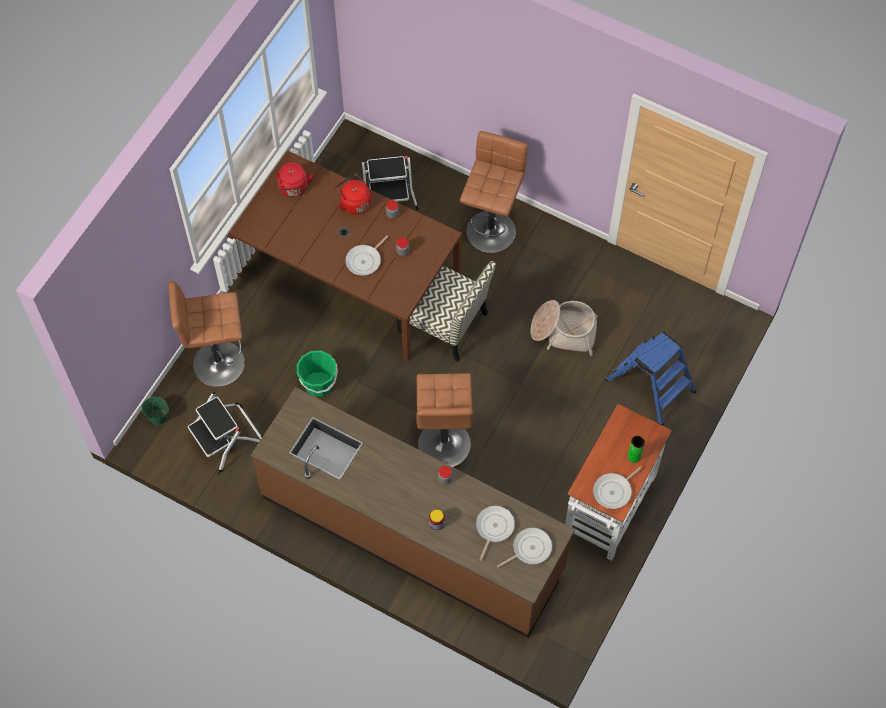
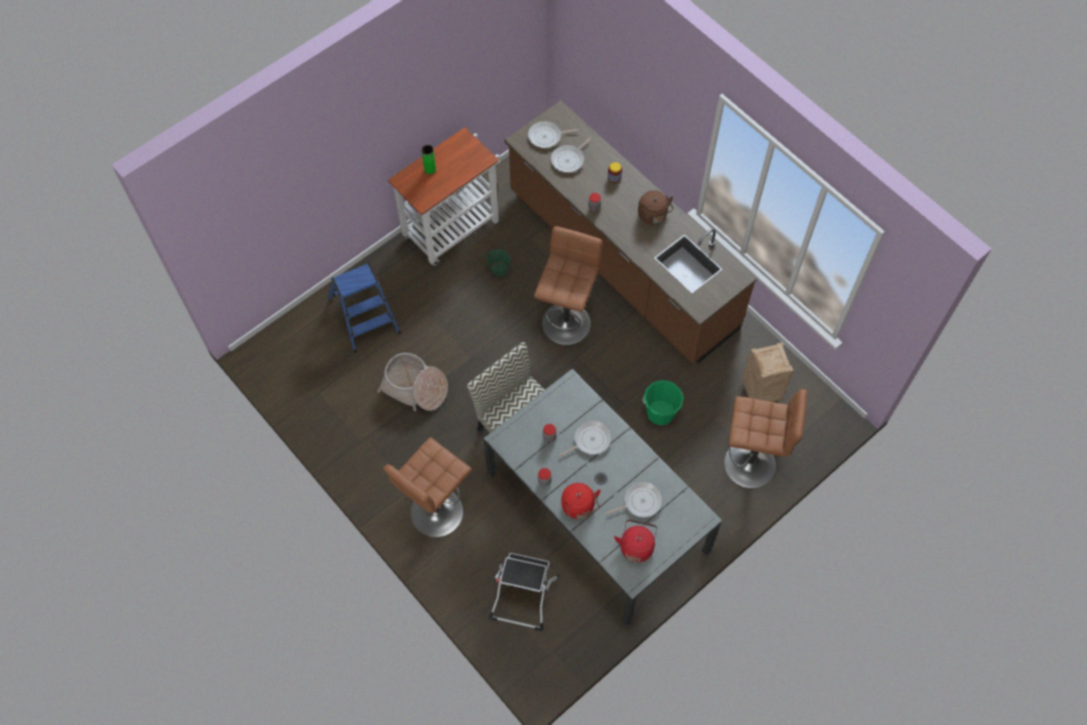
camera: 160 degrees left, 0 degrees up
green bucket [142,396,169,425] -> green bucket moved to [487,249,511,276]
step ladder [188,392,263,474] -> crate [741,342,794,402]
brown dining table [227,150,462,361] -> grey dining table [483,369,722,626]
frying pan [593,466,643,509] -> frying pan moved to [606,482,662,517]
none -> brown kettle [638,190,673,225]

